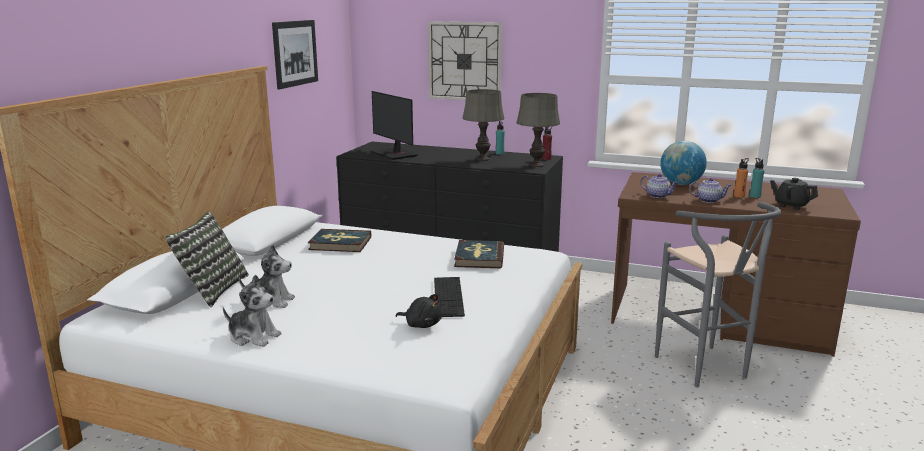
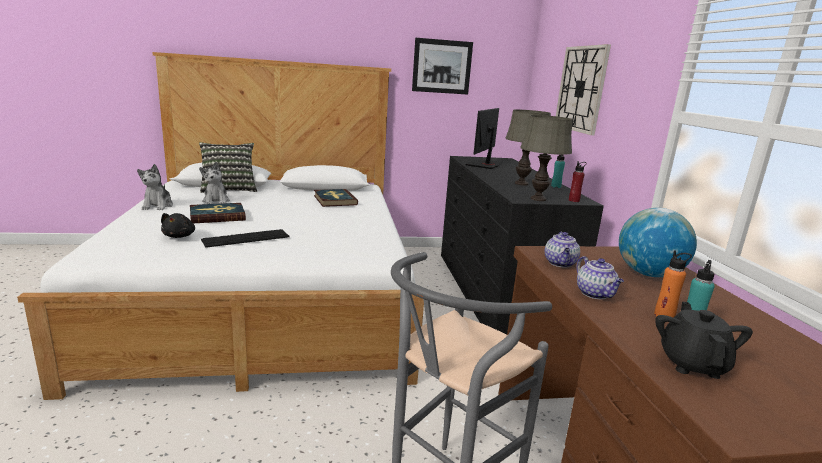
camera: 60 degrees right, 0 degrees up
book [454,240,504,268] -> book moved to [190,203,246,224]

